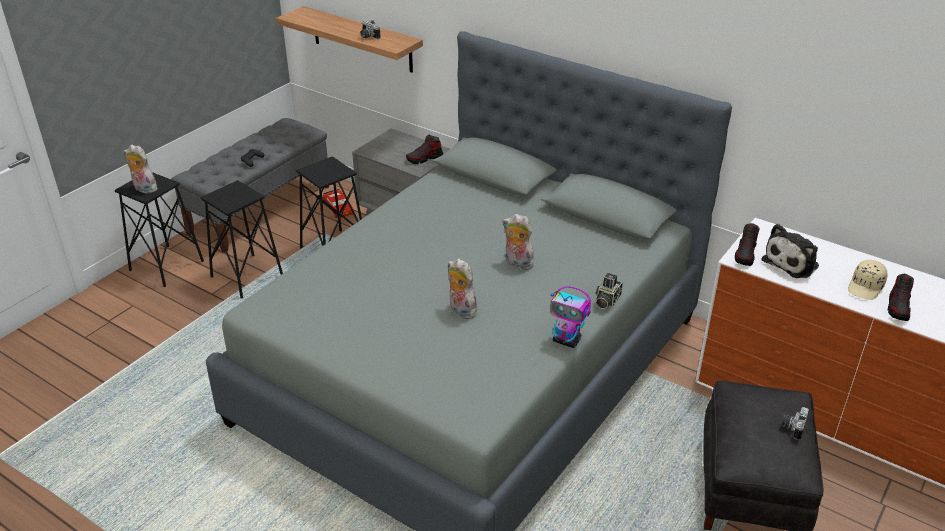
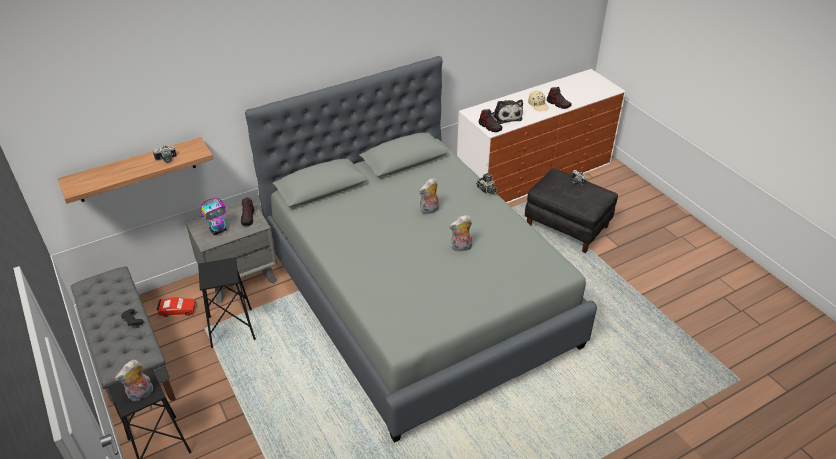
camera: 65 degrees left, 5 degrees up
black stool [201,180,283,299] -> none
toy robot [550,286,591,348] -> toy robot moved to [201,198,227,235]

